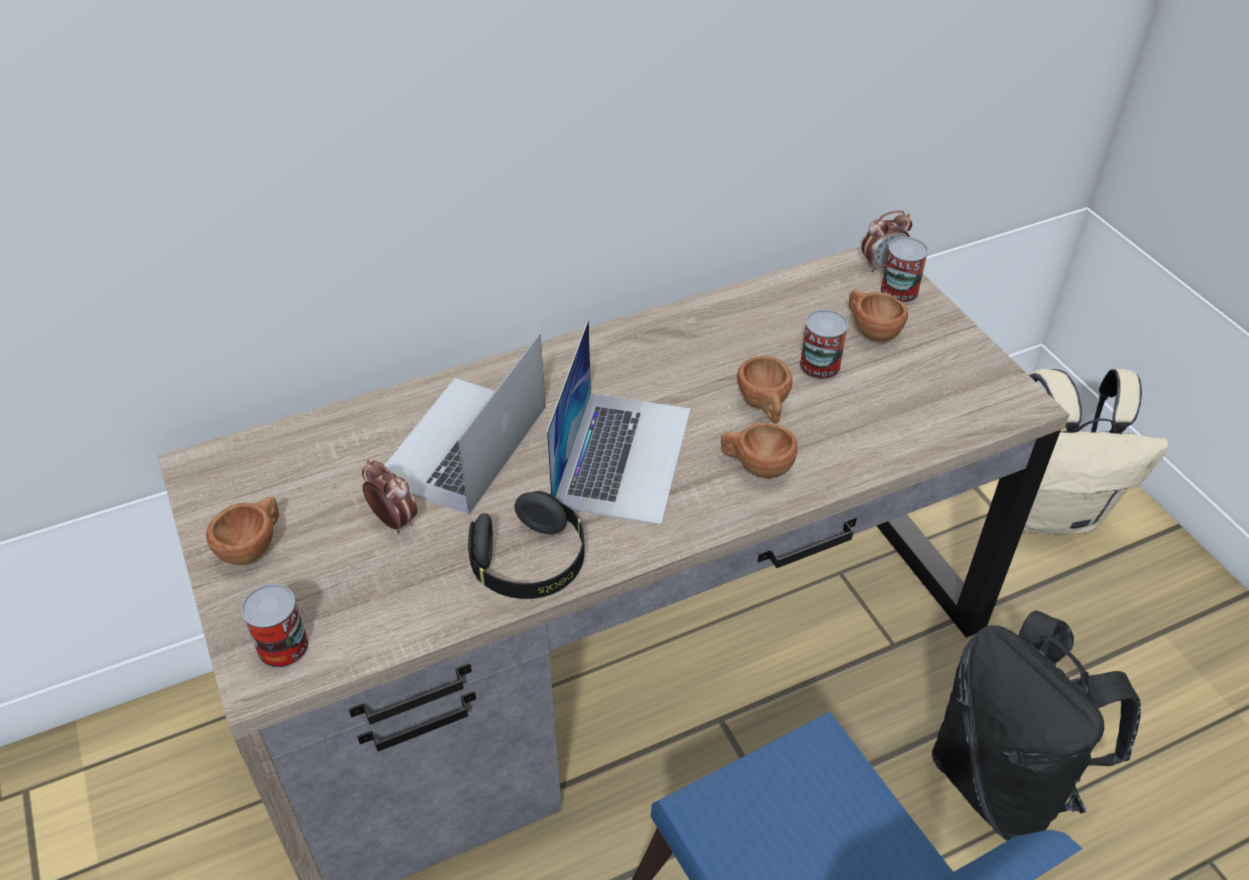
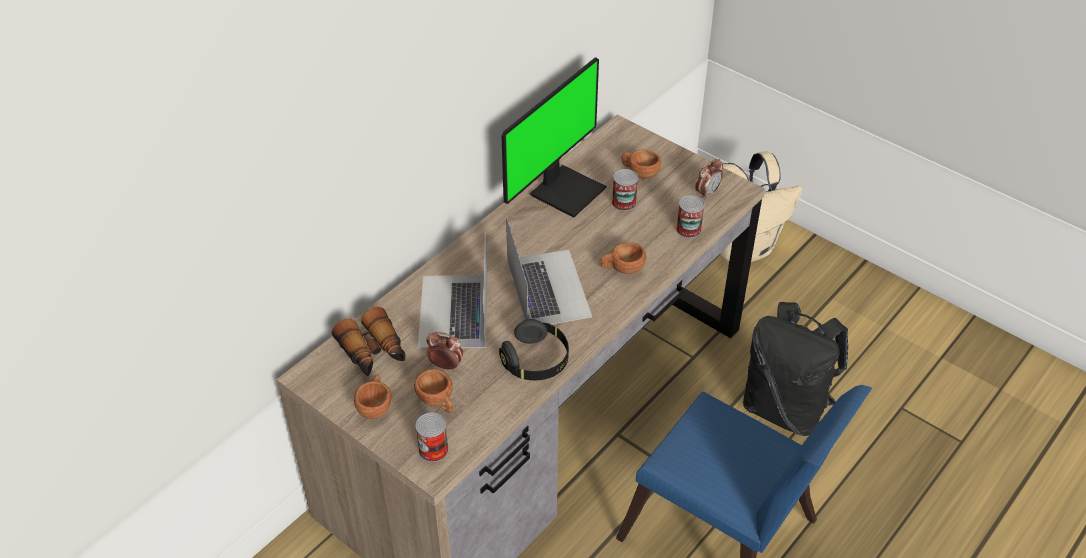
camera: 25 degrees left, 0 degrees up
brown cup [737,356,793,423] -> brown cup moved to [414,369,453,413]
alarm clock [861,210,912,272] -> alarm clock moved to [695,159,723,200]
can [880,237,928,303] -> can moved to [676,195,705,238]
none -> binoculars [332,307,405,376]
none -> monitor [502,57,606,217]

